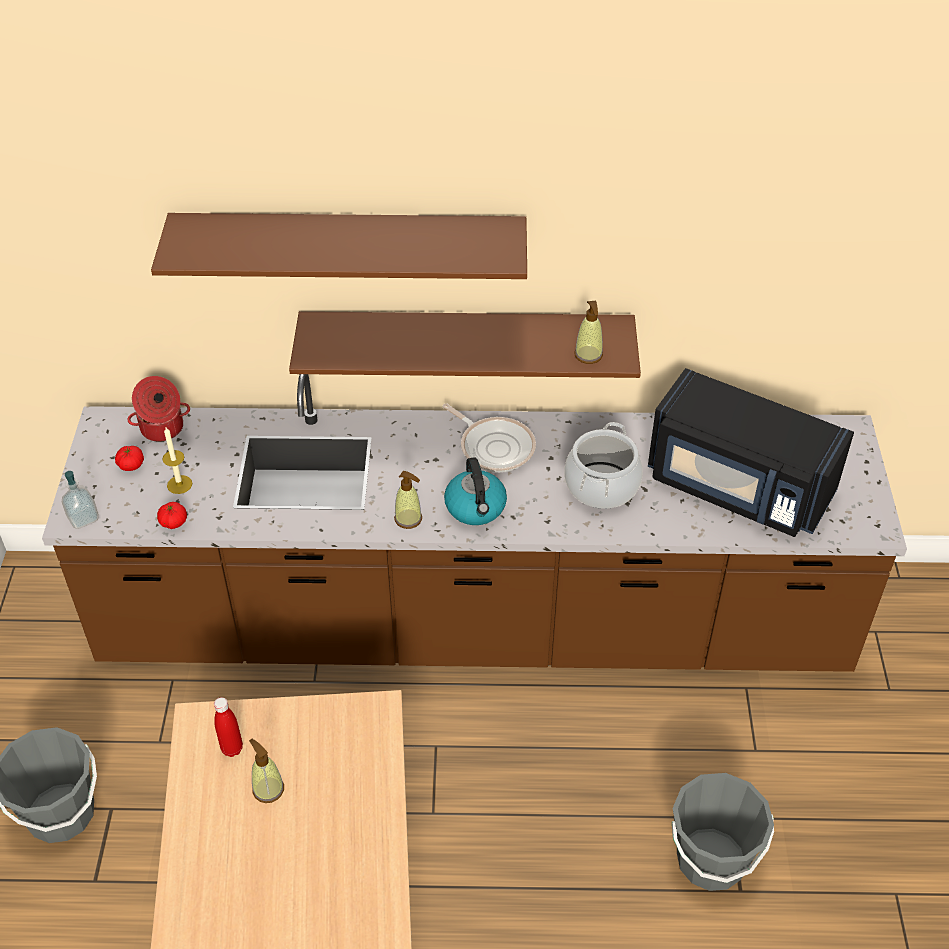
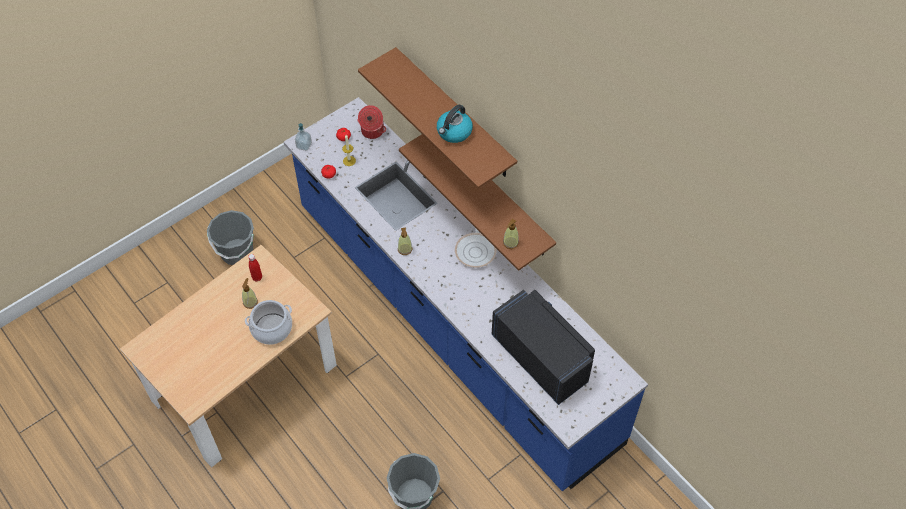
camera: 50 degrees right, 10 degrees up
brown counter [42,374,907,672] -> blue counter [284,97,648,491]
kettle [444,457,507,525] -> kettle moved to [437,104,473,143]
cooking pot [565,422,643,509] -> cooking pot moved to [245,300,292,345]
black microwave [648,368,854,537] -> black microwave turned 150 degrees clockwise [492,290,595,405]

